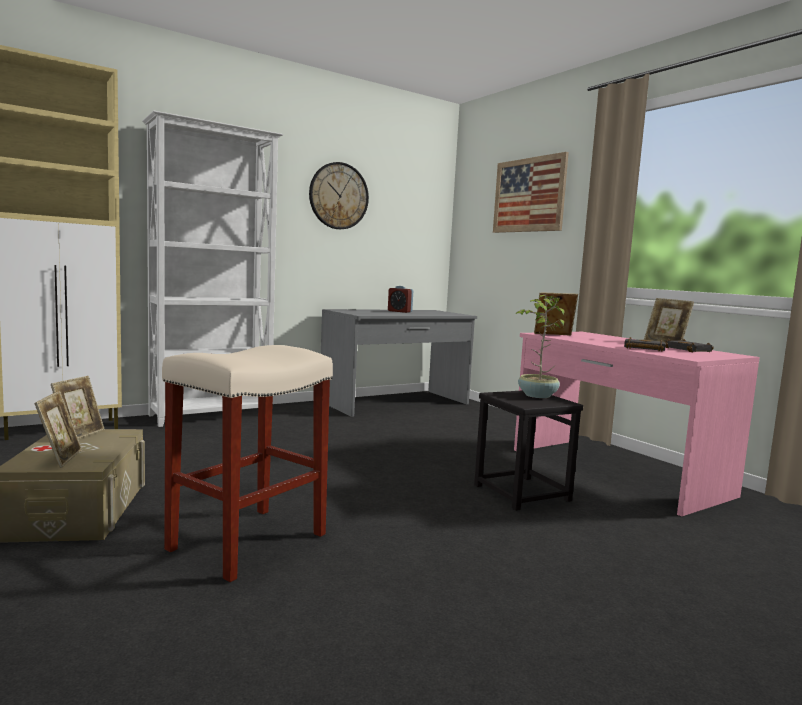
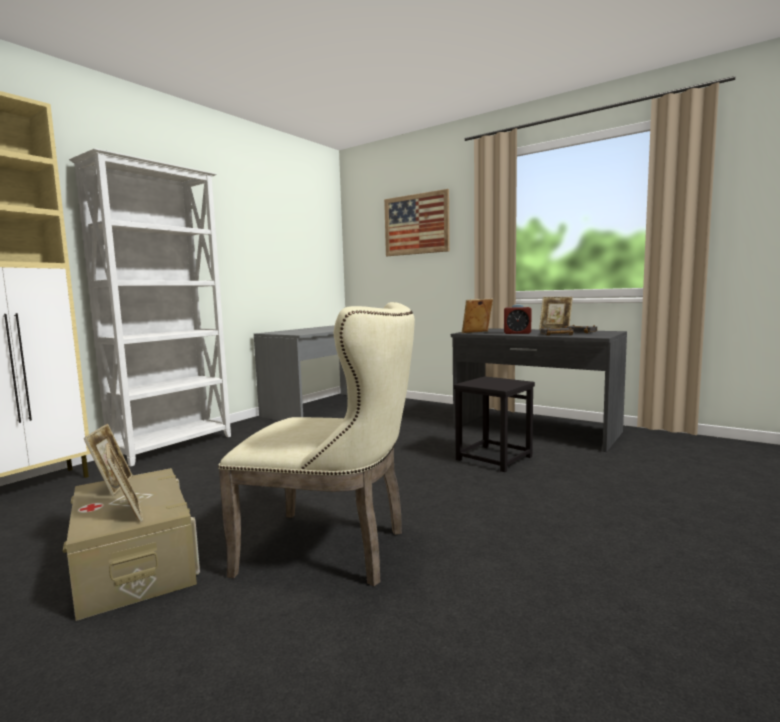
camera: 20 degrees left, 0 degrees up
beige stool [162,345,333,582] -> beige chair [218,302,415,587]
wall clock [309,162,369,229] -> none
alarm clock [388,286,413,313] -> alarm clock moved to [504,304,532,334]
pink desk [514,332,760,516] -> grey desk [451,328,627,452]
potted plant [515,295,565,398] -> none

